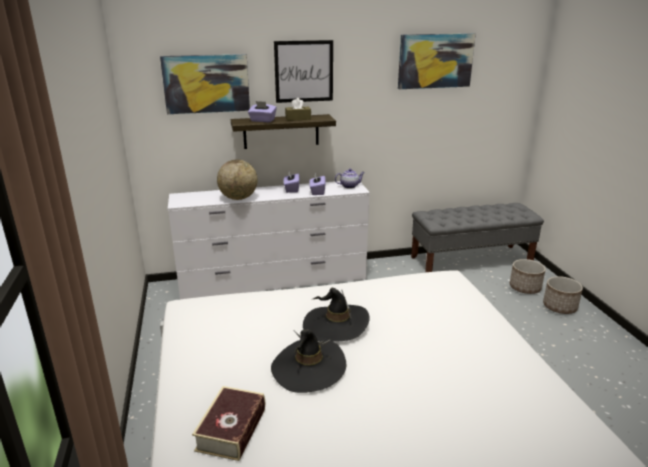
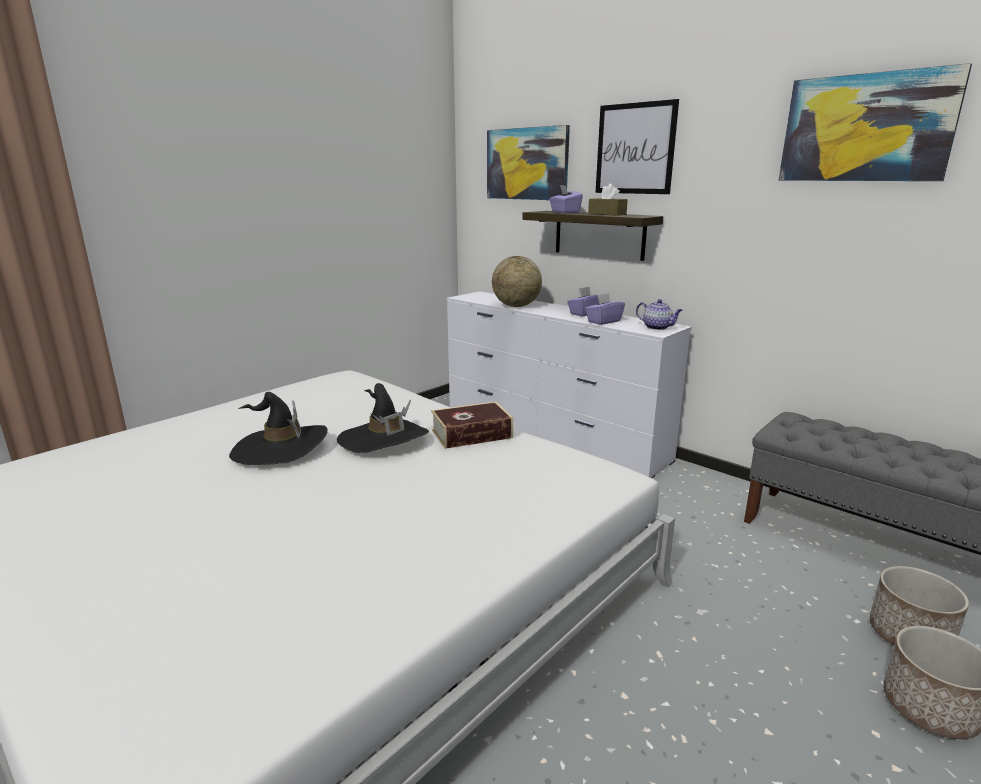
camera: 55 degrees right, 5 degrees down
book [192,386,265,461] -> book moved to [431,402,513,449]

